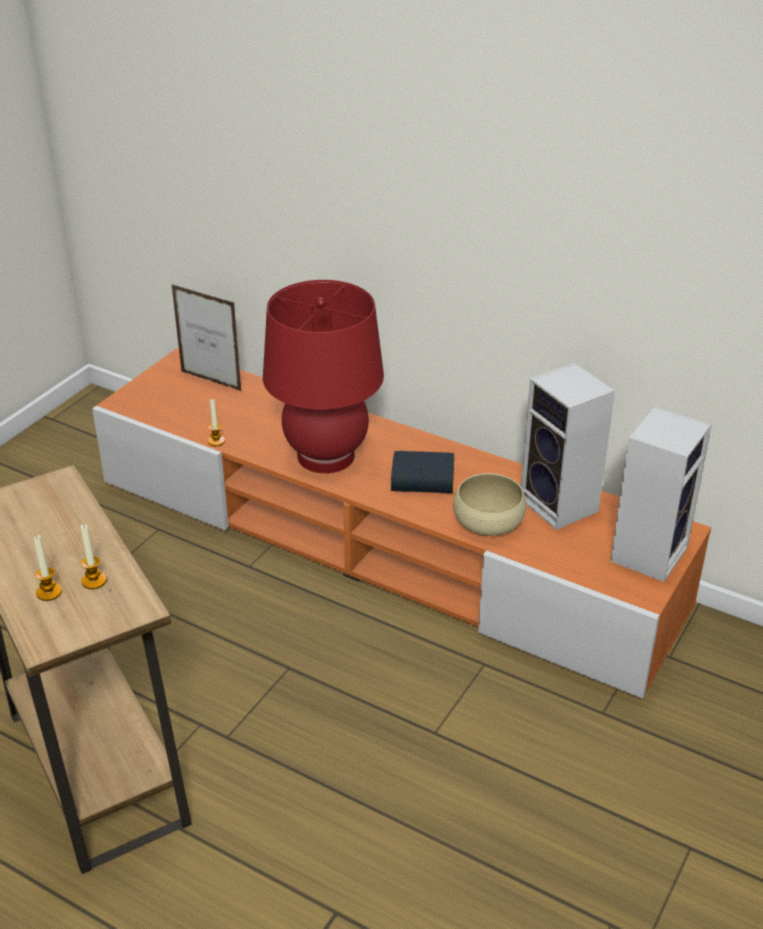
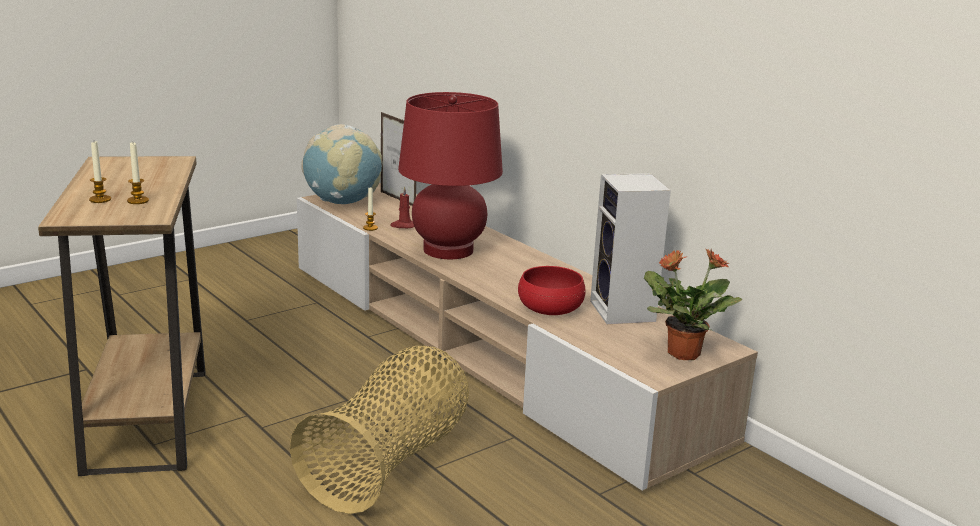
camera: 20 degrees right, 15 degrees down
orange tv stand [92,348,711,699] -> beige tv stand [297,183,758,491]
book [391,451,454,493] -> none
beige bowl [453,473,527,536] -> red bowl [518,266,586,315]
speaker [611,407,712,582] -> potted plant [644,248,743,360]
none -> basket [290,346,469,514]
none -> globe [301,124,382,204]
none -> red candle [390,186,414,228]

